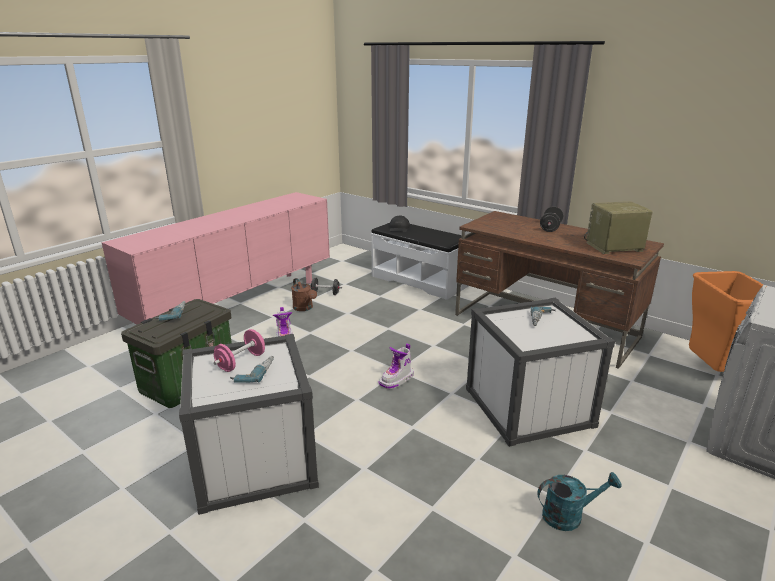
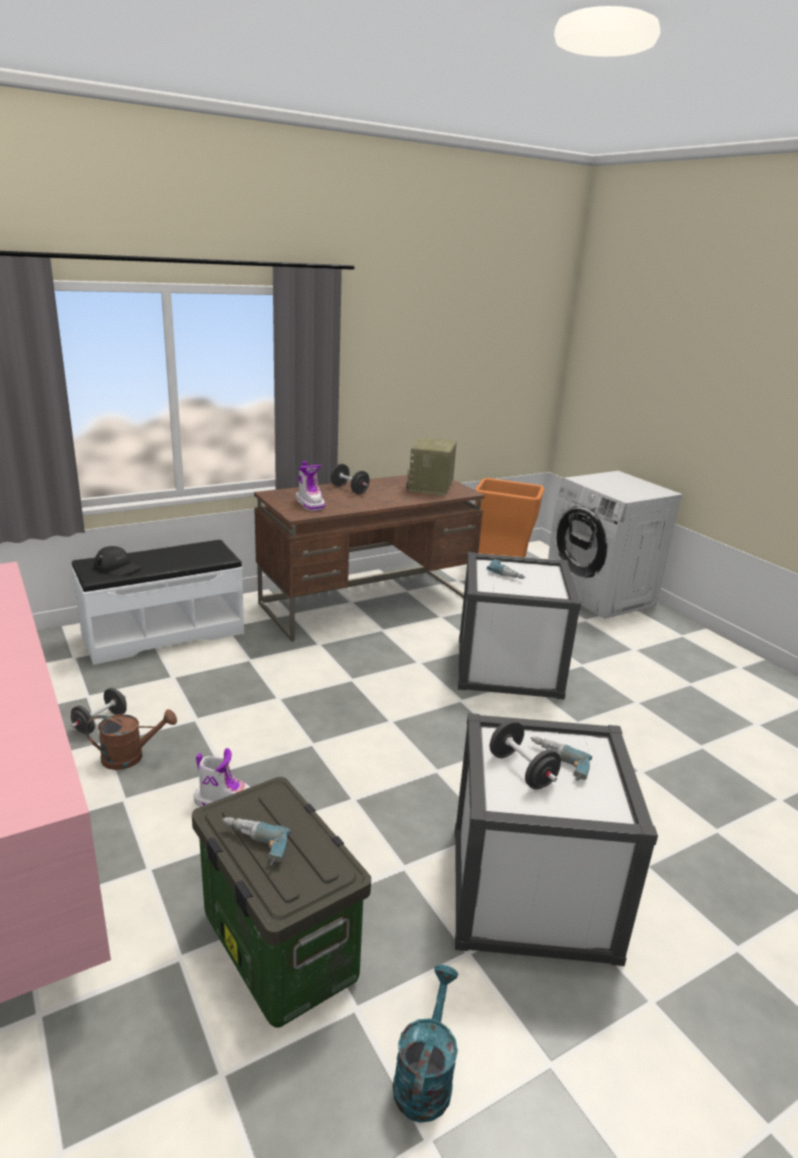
camera: 70 degrees left, 0 degrees up
pink dumbbell [214,329,265,372] -> black dumbbell [490,720,561,789]
boot [378,343,414,389] -> boot moved to [296,461,325,511]
turquoise watering can [537,472,622,531] -> turquoise watering can moved to [393,965,459,1122]

